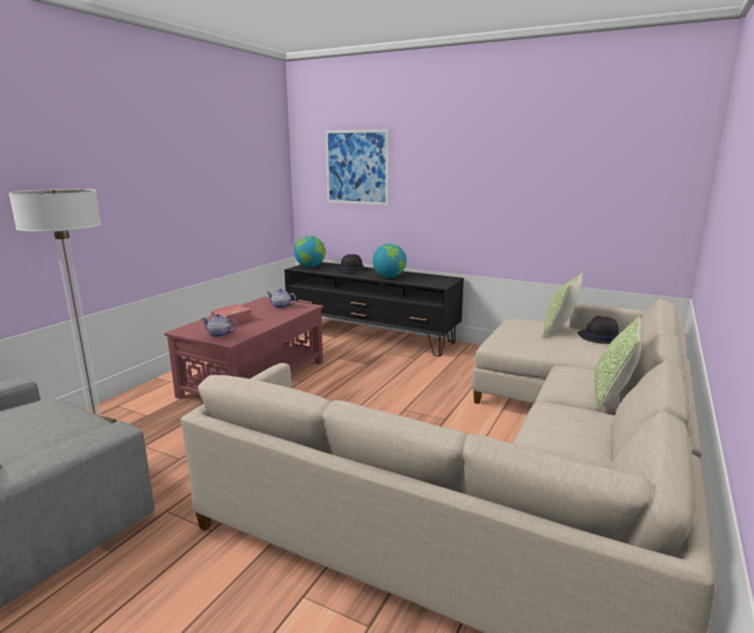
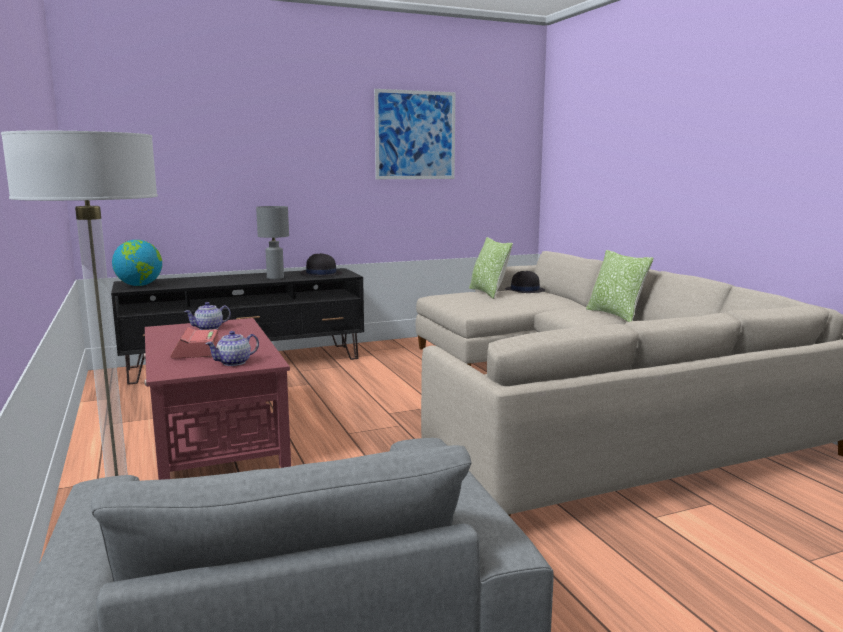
camera: 50 degrees left, 5 degrees down
picture [325,129,389,205] -> picture moved to [374,89,455,179]
black hat [336,254,368,273] -> black hat moved to [300,253,342,276]
globe [373,244,407,278] -> grey table lamp [256,206,289,279]

